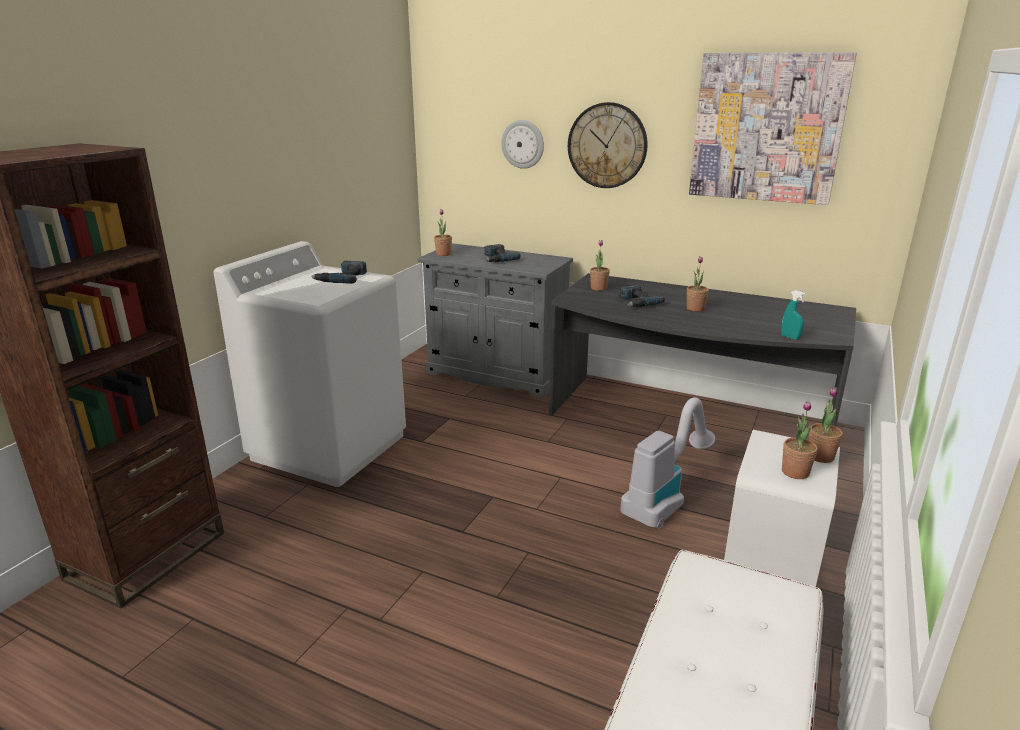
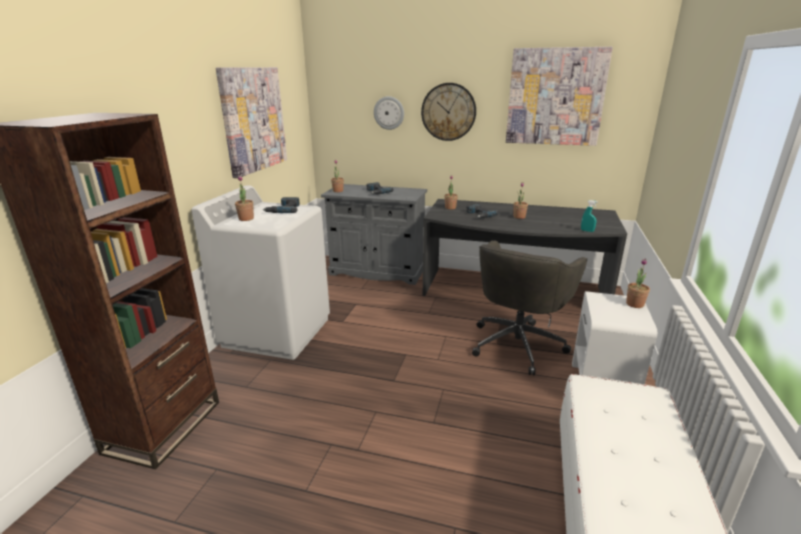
camera: 10 degrees left, 0 degrees up
vacuum cleaner [620,397,715,529] -> grey office chair [472,241,587,376]
potted plant [782,401,818,479] -> potted plant moved to [235,175,254,221]
none -> picture [216,67,287,178]

